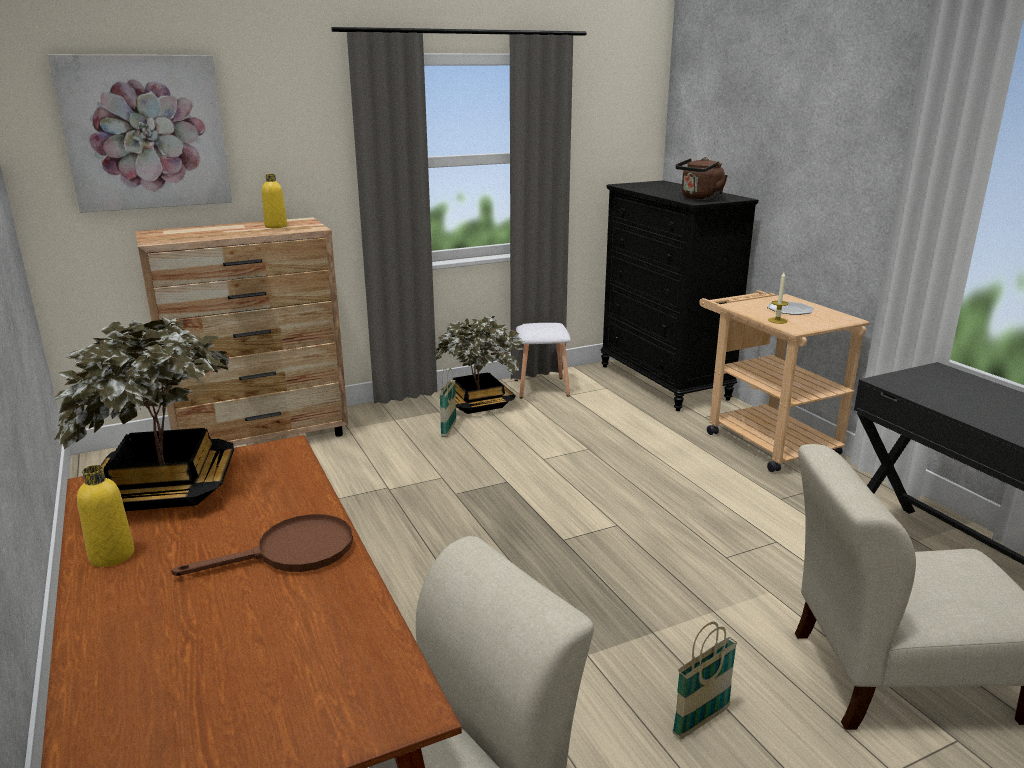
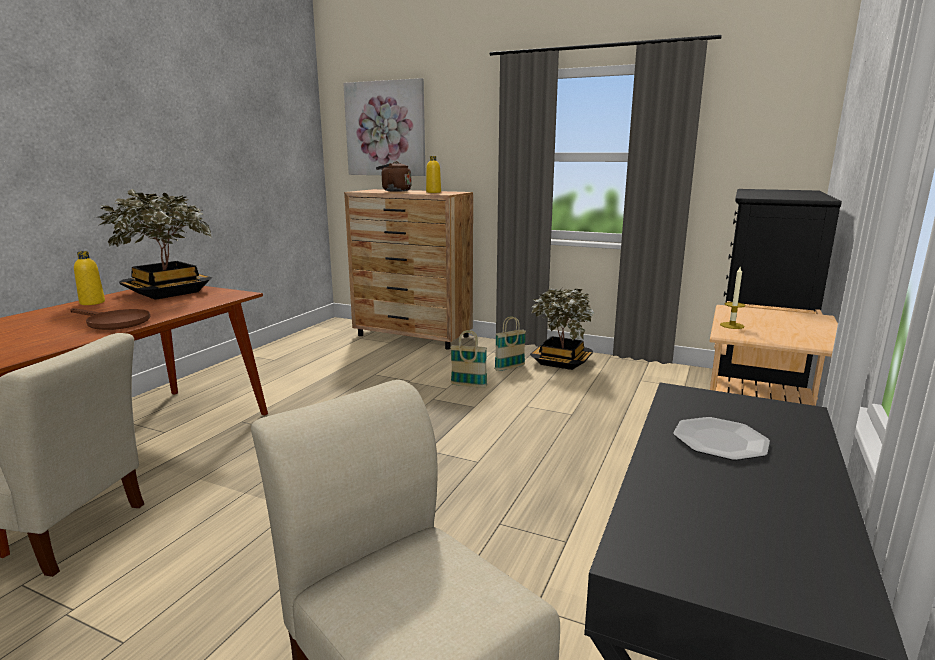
camera: 50 degrees right, 5 degrees down
white stool [515,323,571,398] -> none
basket [672,622,737,739] -> basket moved to [450,330,487,388]
brown kettle [675,157,728,200] -> brown kettle moved to [376,161,411,192]
plate [767,301,814,315] -> plate moved to [673,417,770,461]

